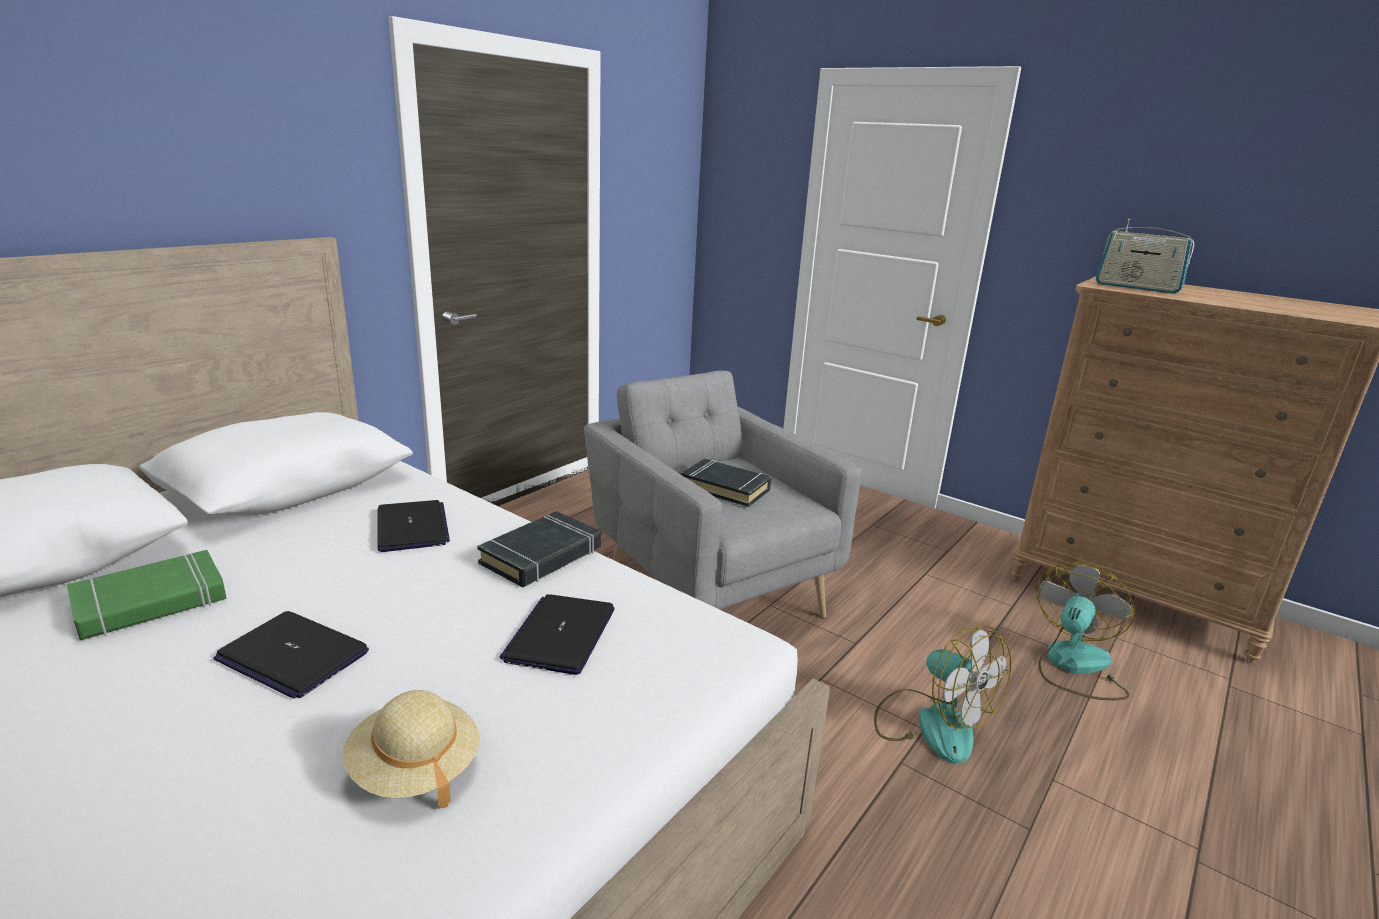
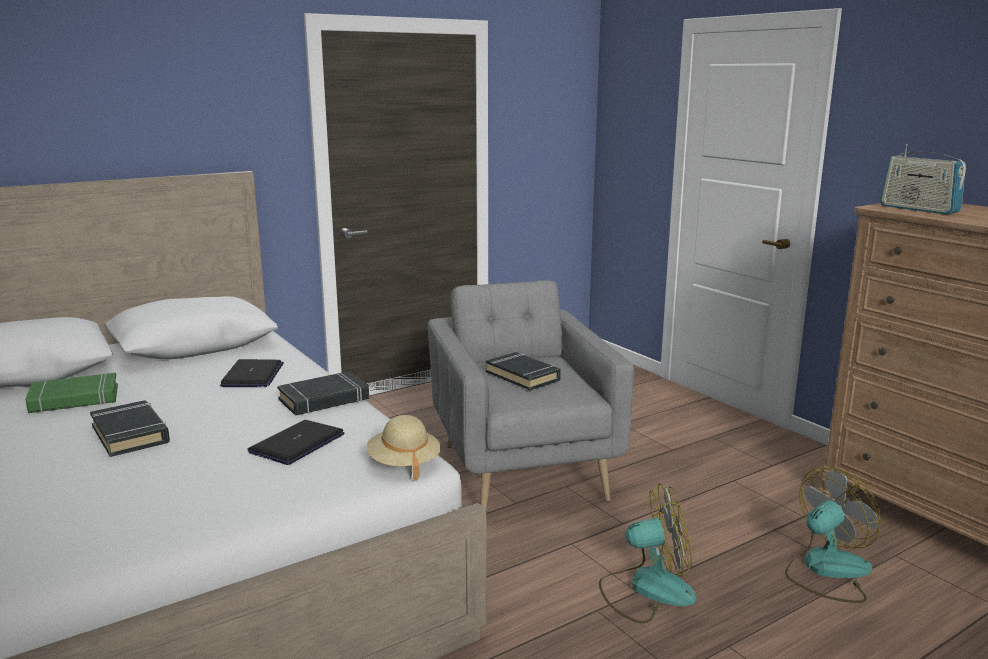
camera: 20 degrees right, 5 degrees down
laptop [213,611,369,699] -> black book [90,400,170,457]
beige hat [342,690,480,808] -> beige hat moved to [366,415,441,480]
fan [874,625,1012,764] -> fan turned 75 degrees counterclockwise [599,483,696,623]

